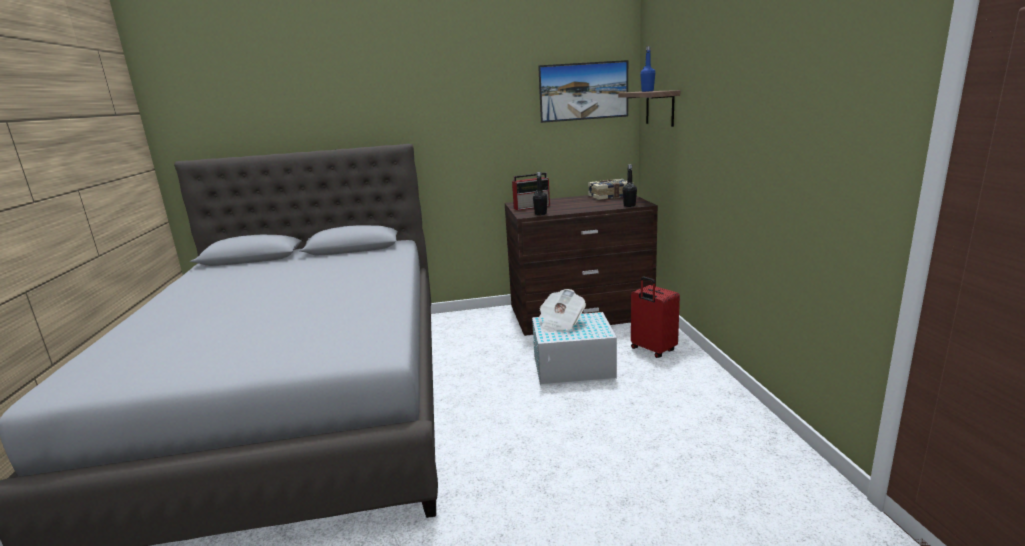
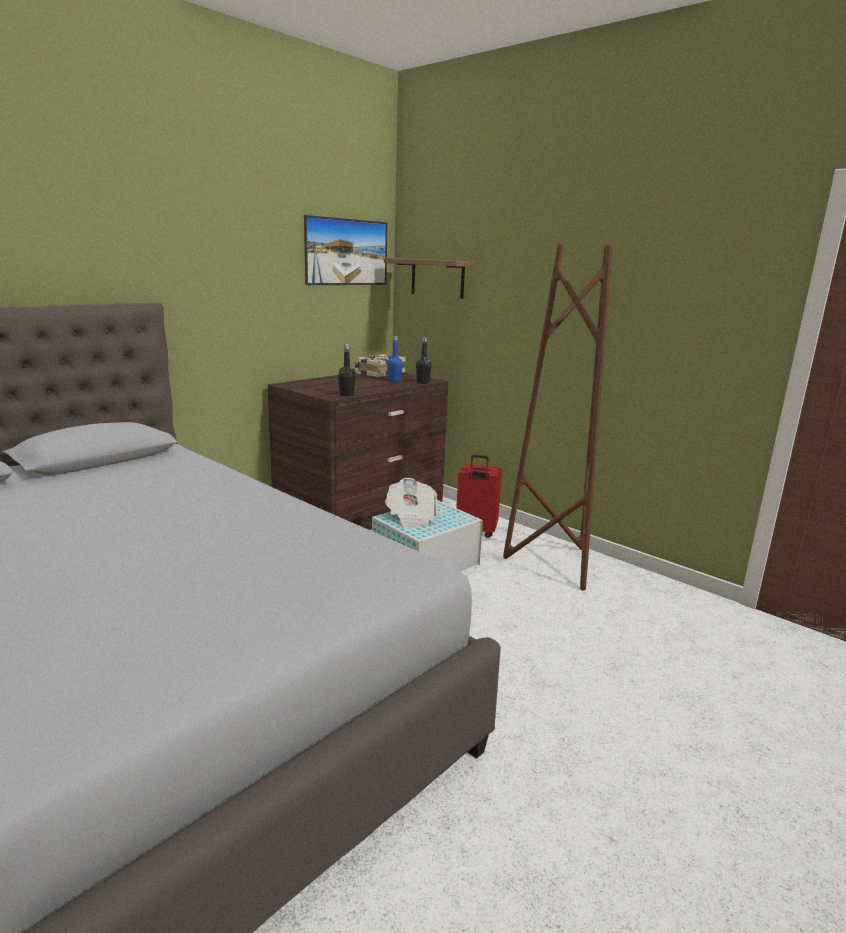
camera: 40 degrees left, 0 degrees up
radio [512,172,550,210] -> none
blue bottle [640,46,655,92] -> blue bottle moved to [387,336,403,382]
none -> brown clothes rack [503,242,613,591]

